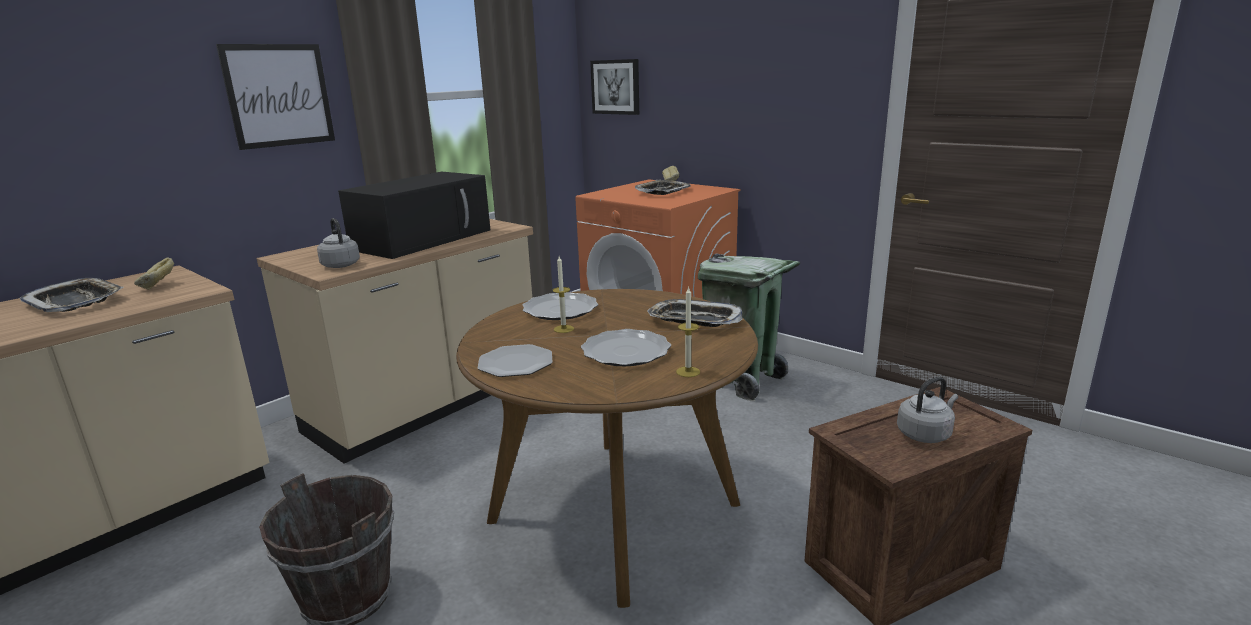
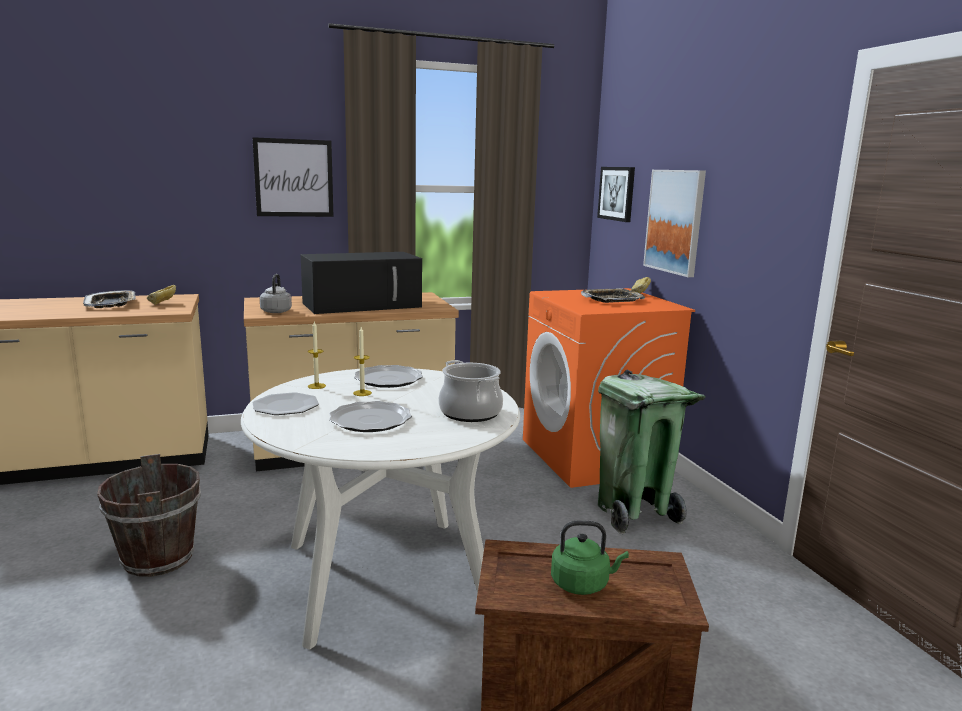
camera: 30 degrees right, 5 degrees down
brown dining table [456,289,758,608] -> white dining table [241,369,520,649]
tray [647,299,743,327] -> cooking pot [438,360,503,422]
candle [676,286,700,377] -> candle moved to [308,321,326,389]
grey kettle [897,376,958,443] -> green kettle [551,520,629,595]
none -> picture [643,170,706,277]

